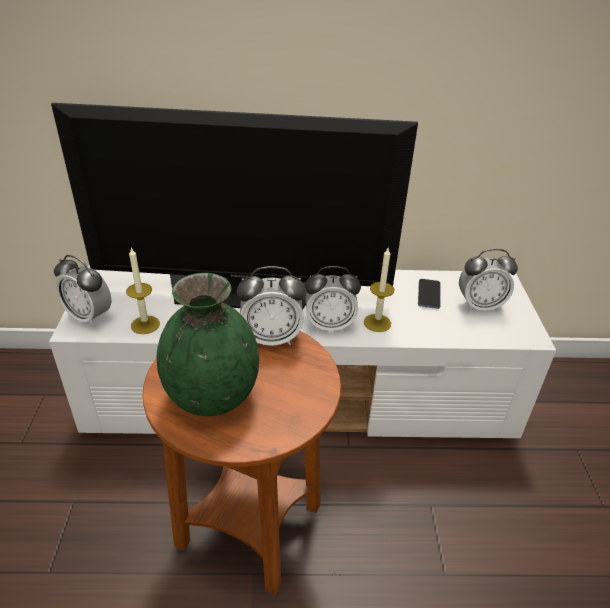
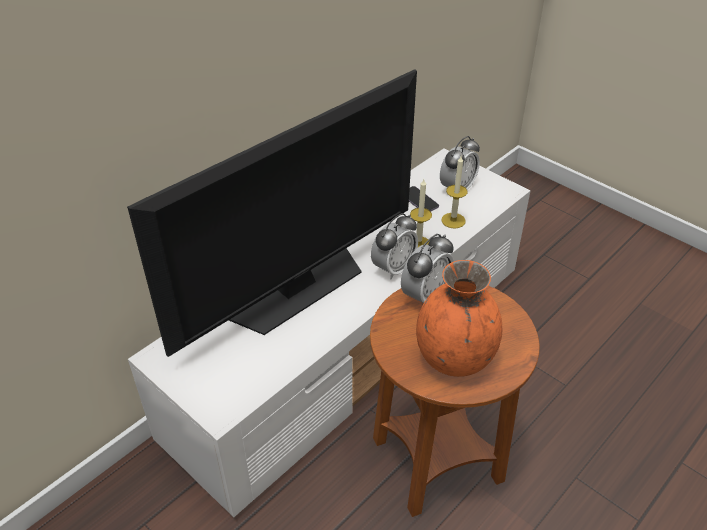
camera: 45 degrees left, 5 degrees up
alarm clock [54,255,111,327] -> none
candle [126,247,160,334] -> candle moved to [441,156,468,229]
green vase [157,273,259,416] -> orange vase [416,260,502,377]

